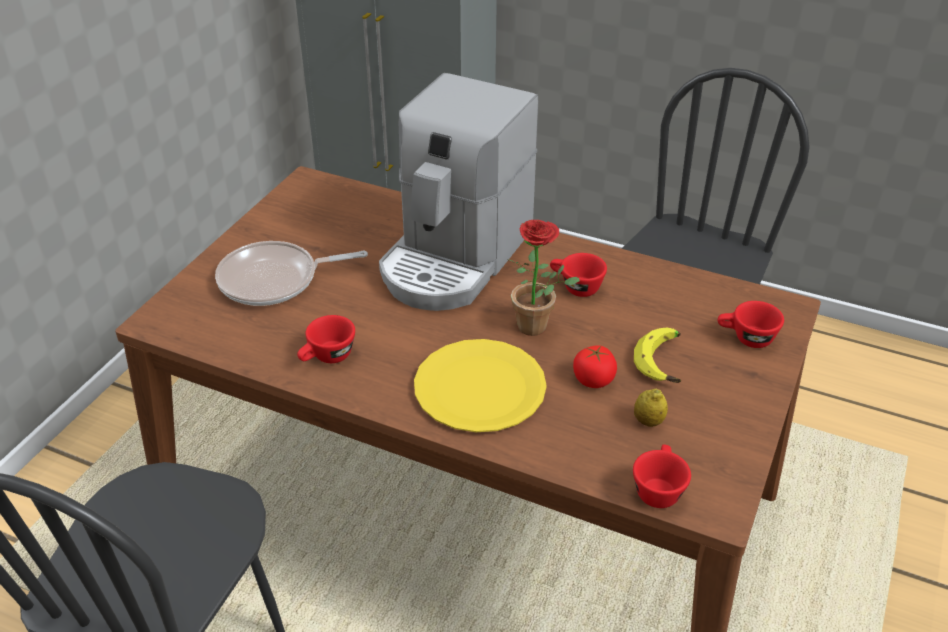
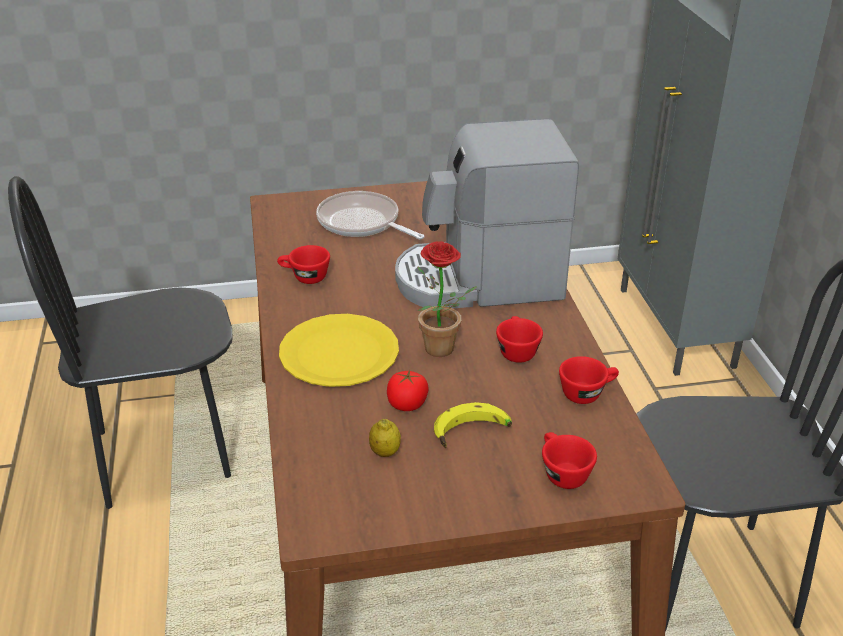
camera: 55 degrees right, 5 degrees down
red cup [633,444,691,508] -> red cup moved to [559,356,619,404]

